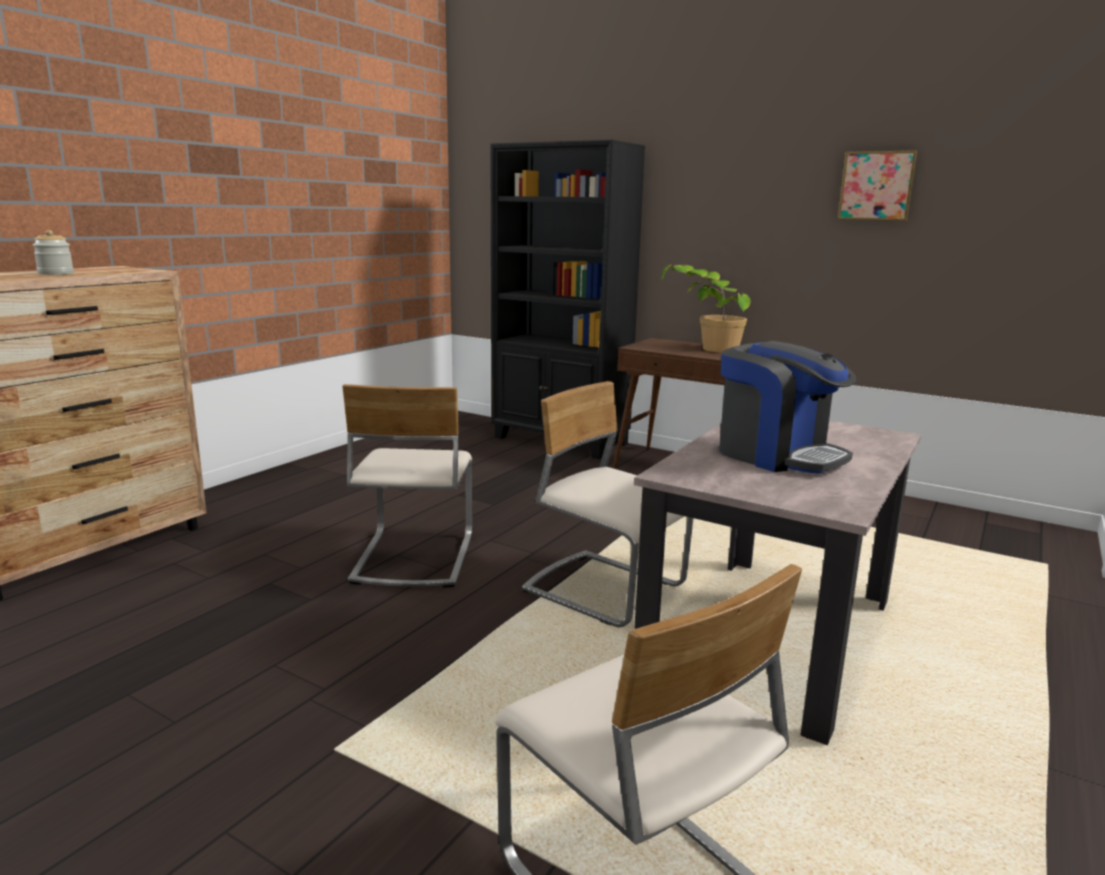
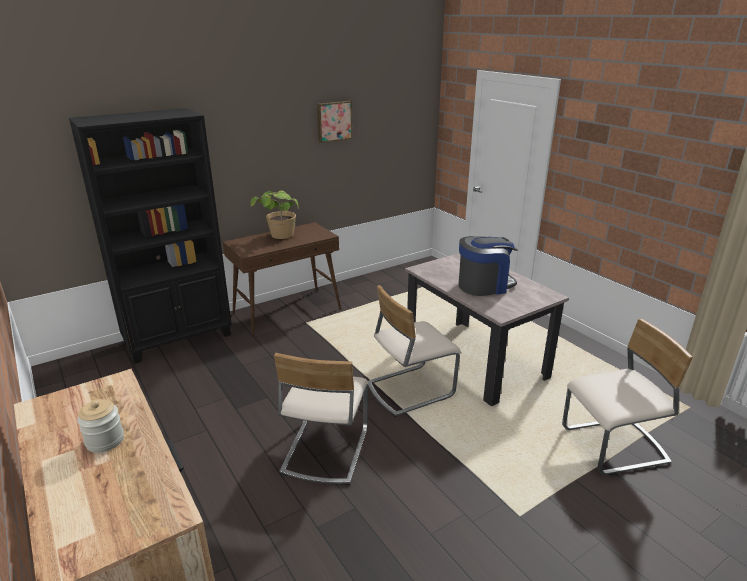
camera: 65 degrees left, 10 degrees up
beige chair [342,384,472,588] -> beige chair turned 75 degrees clockwise [274,353,368,485]

